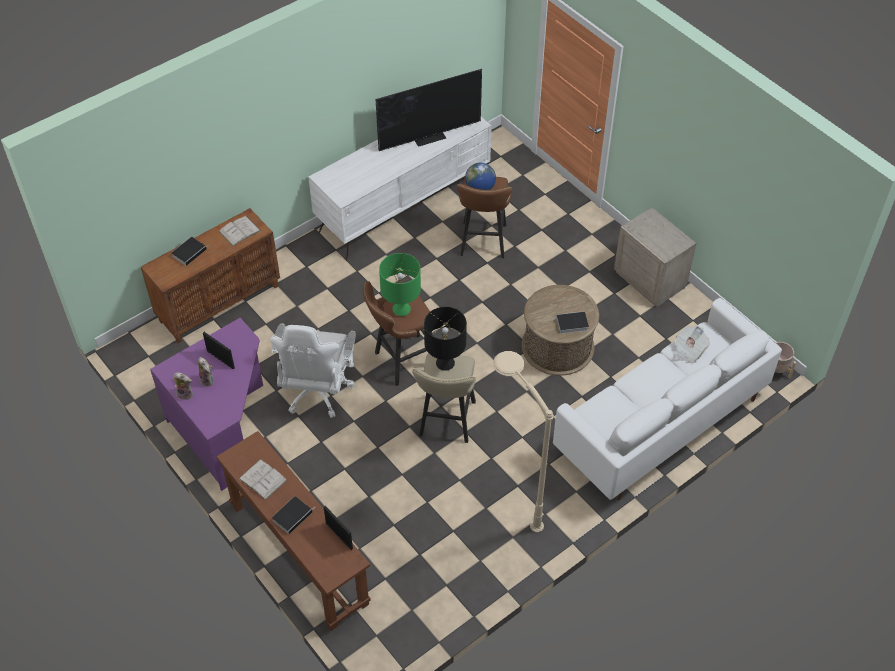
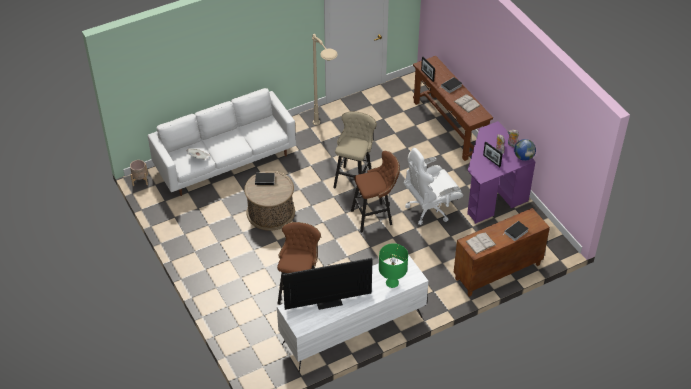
camera: 170 degrees left, 5 degrees down
white office chair [270,323,356,418] -> white office chair turned 135 degrees counterclockwise [404,148,463,225]
green table lamp [379,253,421,316] -> green table lamp moved to [379,243,408,288]
black table lamp [424,307,467,371] -> none
globe [465,163,496,190] -> globe moved to [514,139,536,161]
beige nightstand [614,207,696,307] -> none

